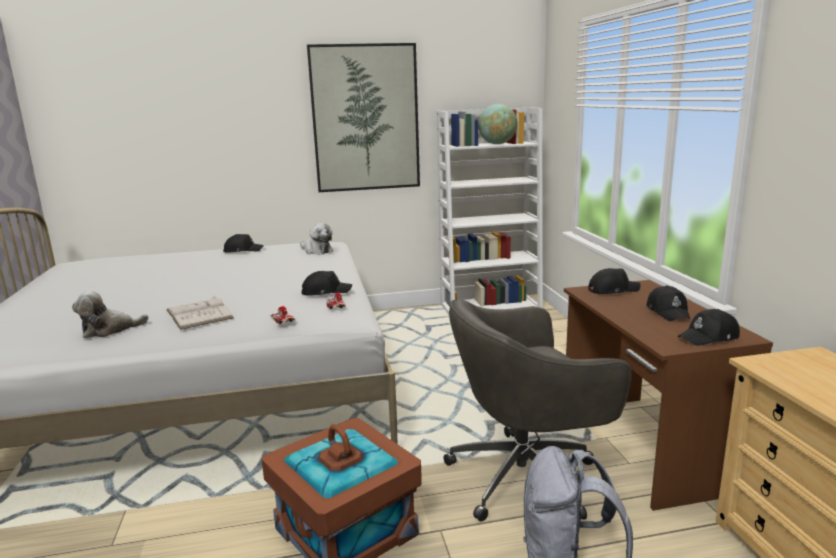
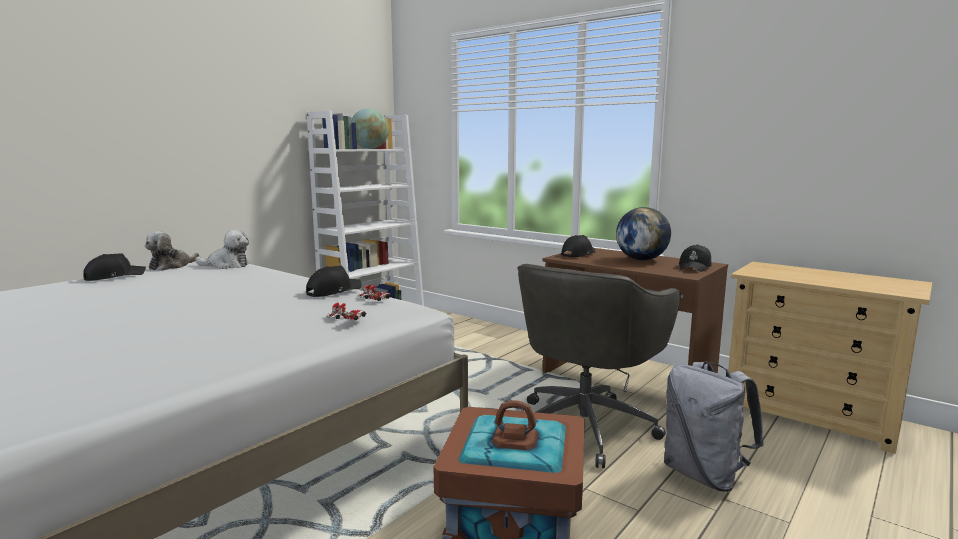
camera: 40 degrees left, 5 degrees down
plush toy [72,291,148,338] -> plush toy moved to [145,231,199,271]
white book [167,296,234,330] -> none
picture [307,43,420,192] -> none
black cap [646,285,691,321] -> globe [616,207,671,260]

